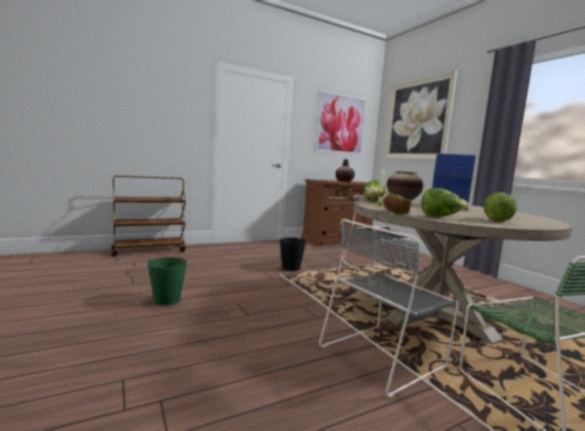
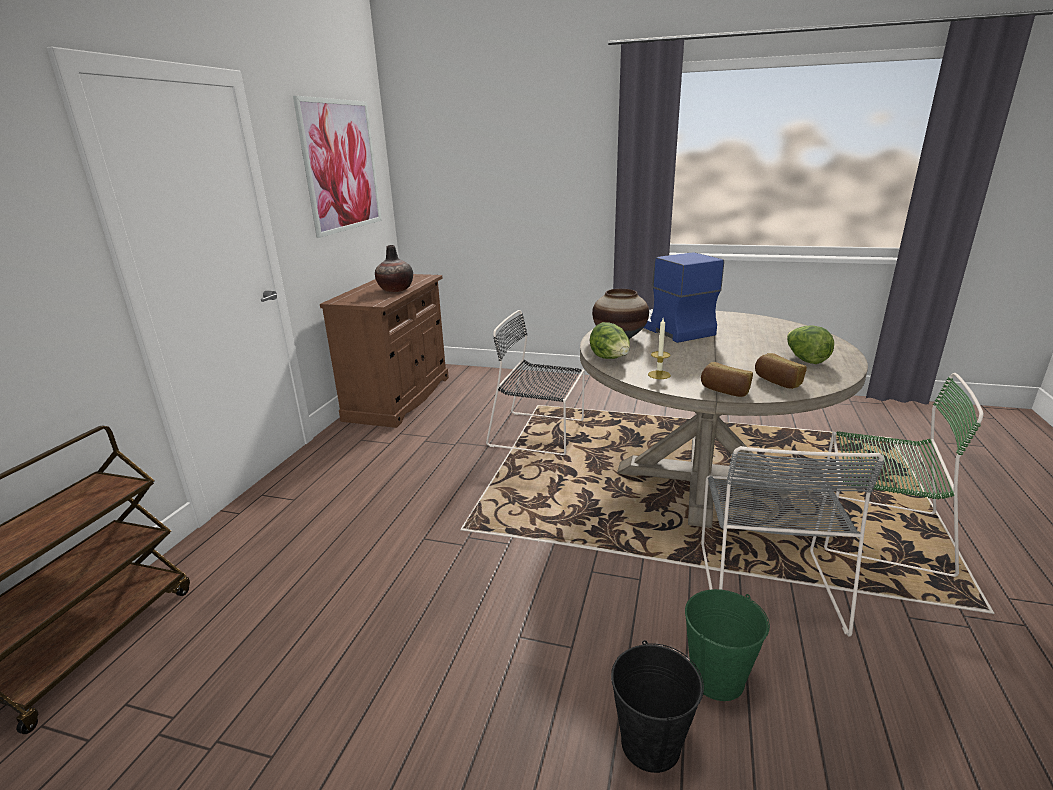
camera: 45 degrees left, 15 degrees up
green bucket [147,257,187,306] -> green bucket moved to [685,589,770,701]
black bucket [280,237,306,271] -> black bucket moved to [611,640,704,773]
picture [384,70,458,160] -> none
lettuce [421,188,469,217] -> bread [755,353,807,389]

